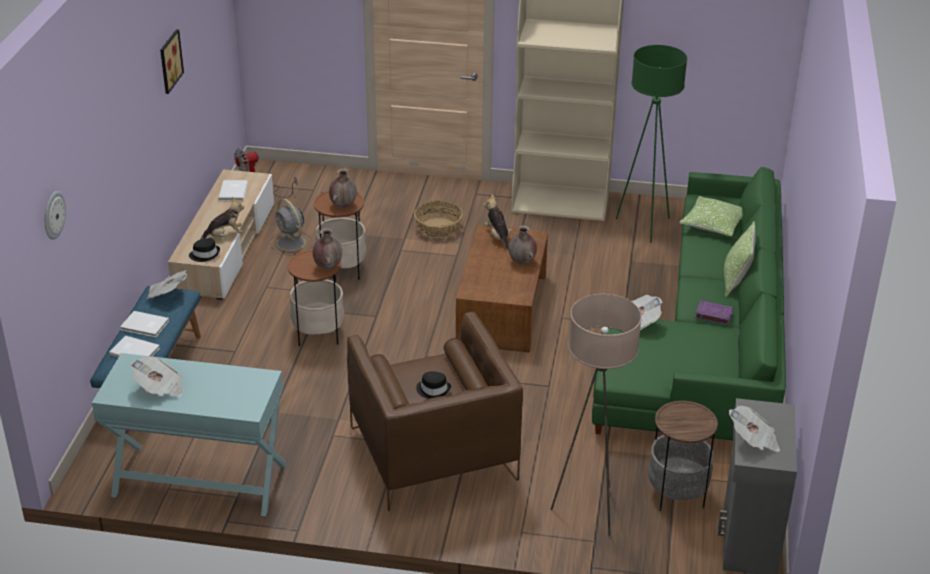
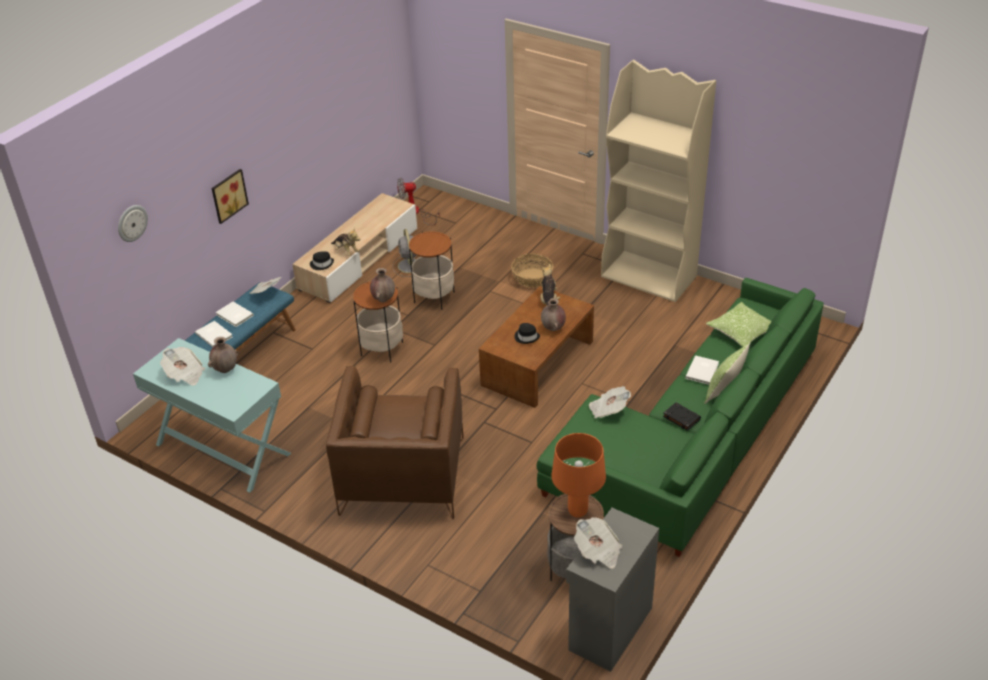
camera: 25 degrees right, 5 degrees up
picture [160,29,184,94] -> picture moved to [212,169,249,224]
plush toy [200,198,244,240] -> plush toy turned 45 degrees clockwise [331,228,360,256]
white book [218,180,248,201] -> white book moved to [685,355,719,385]
brown vase [329,169,357,208] -> brown vase moved to [208,337,238,373]
black hat [416,371,451,399] -> black hat moved to [514,323,540,344]
beige floor lamp [550,294,642,536] -> none
green floor lamp [616,45,687,243] -> none
purple book [695,301,733,325] -> black book [663,402,701,431]
none -> orange table lamp [551,433,606,517]

